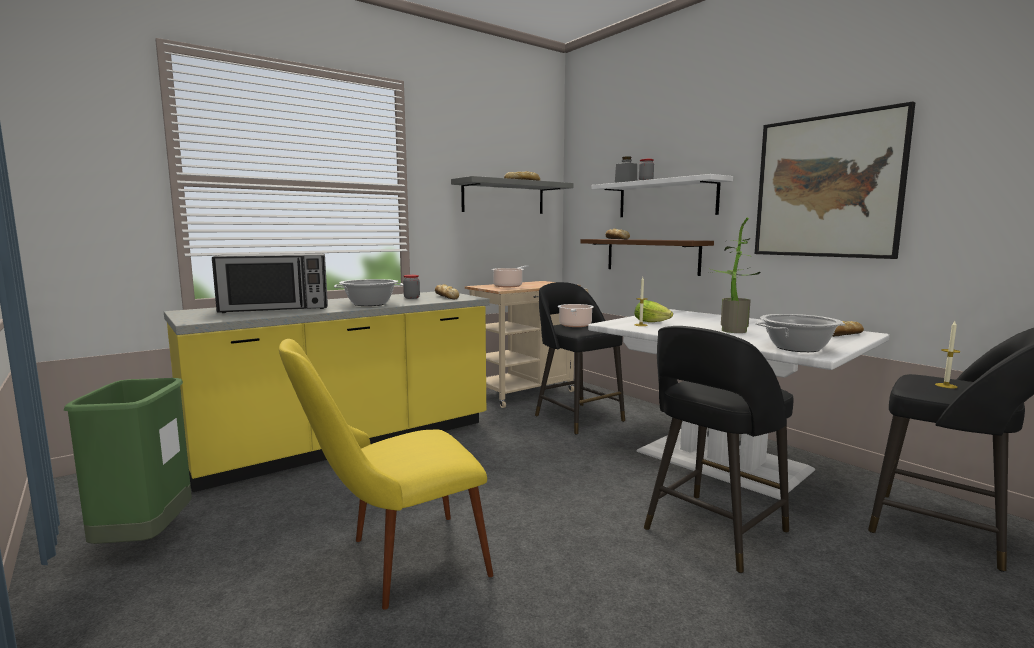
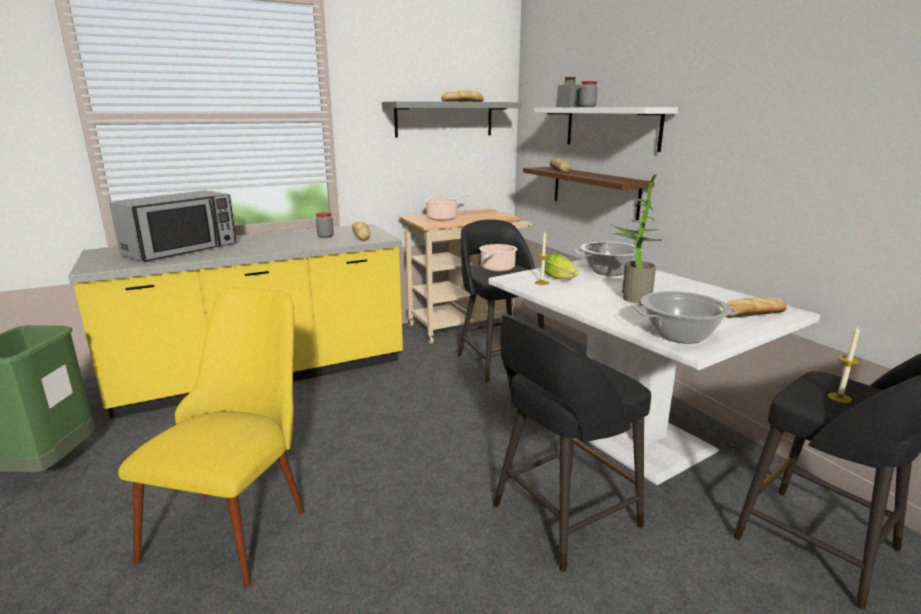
camera: 10 degrees right, 10 degrees up
microwave [212,253,328,313] -> microwave turned 45 degrees counterclockwise [109,191,237,262]
yellow chair [279,339,493,610] -> yellow chair turned 120 degrees clockwise [118,287,305,588]
cooking pot [334,279,403,306] -> cooking pot moved to [574,242,648,276]
picture [755,101,915,259] -> none

